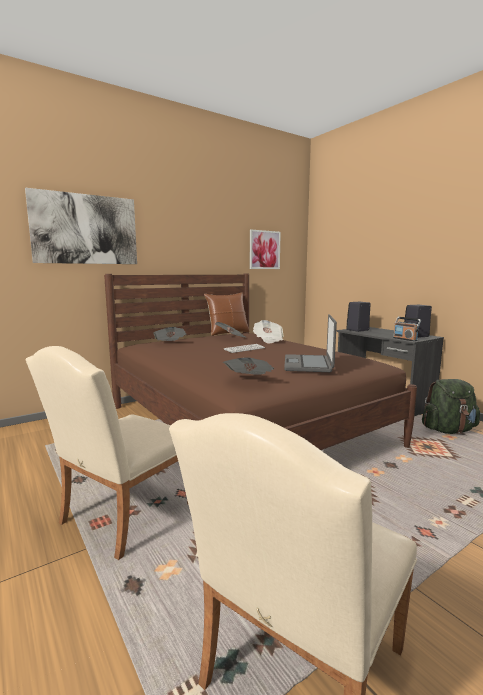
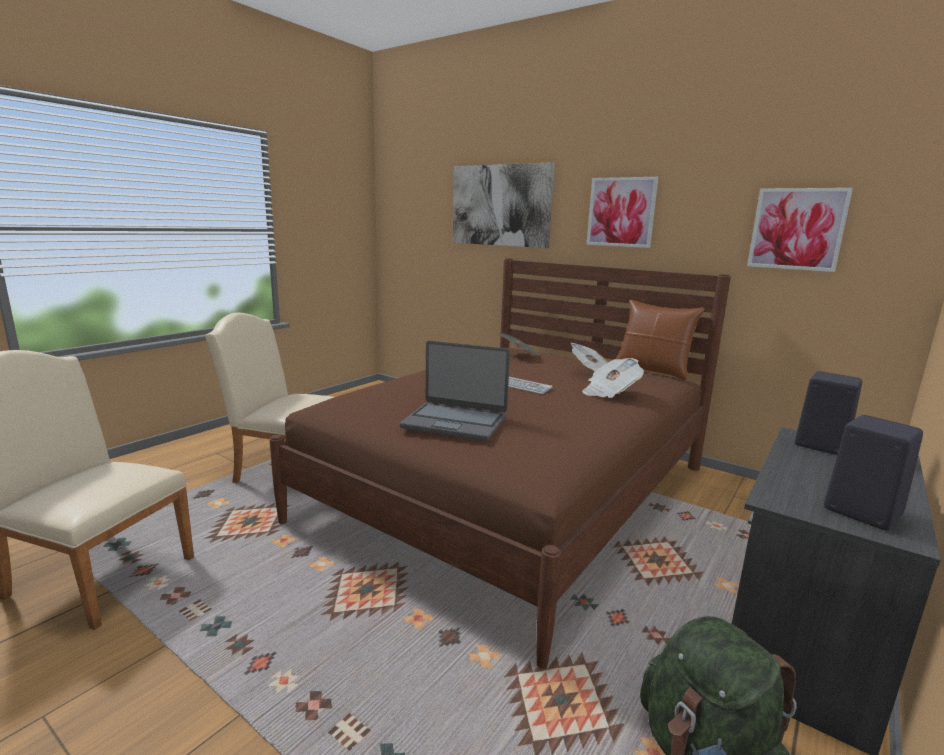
camera: 70 degrees right, 5 degrees up
newspaper [223,357,274,375] -> none
laptop [284,314,337,372] -> laptop turned 150 degrees counterclockwise [400,341,510,441]
radio [393,317,421,341] -> none
none -> picture [587,177,658,248]

